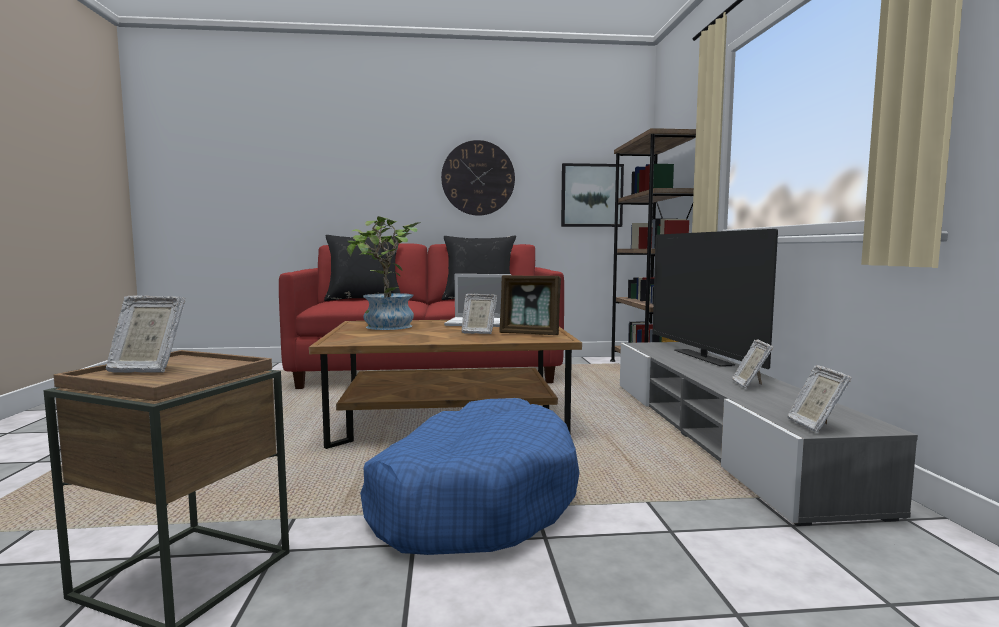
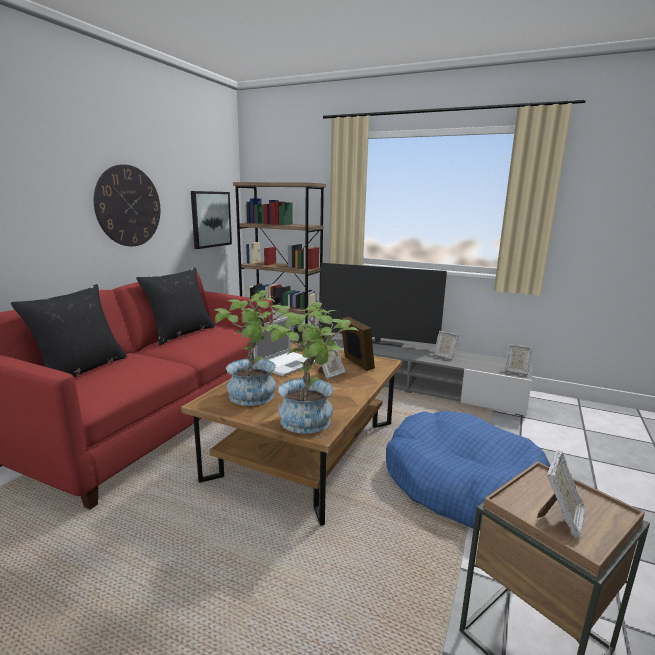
camera: 60 degrees left, 10 degrees up
picture frame [499,275,561,335] -> picture frame turned 75 degrees counterclockwise [340,317,375,371]
none -> potted plant [267,302,360,433]

